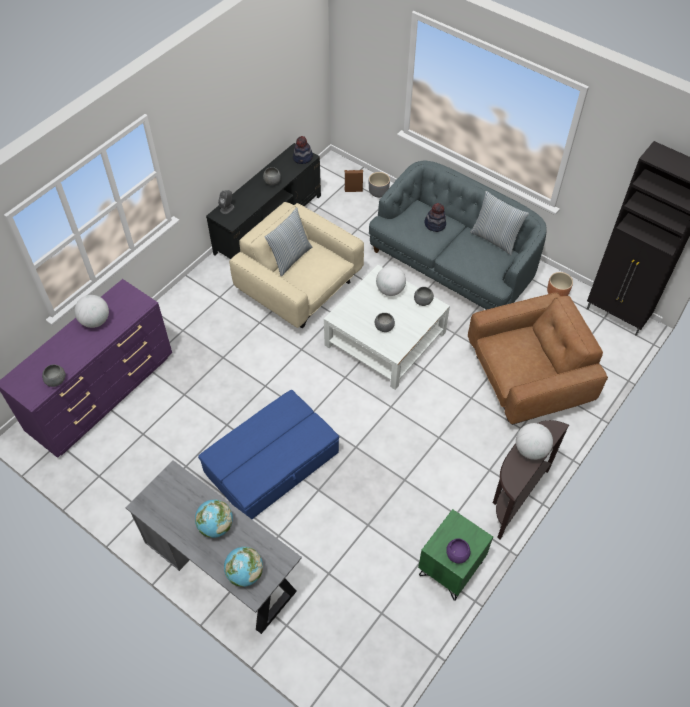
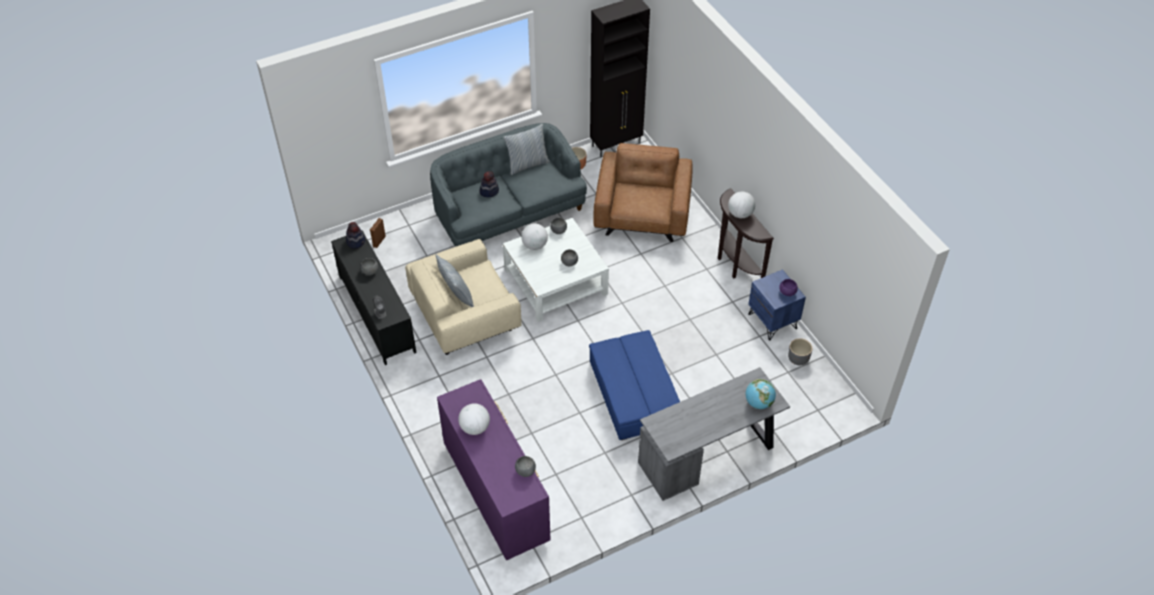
camera: 65 degrees left, 5 degrees down
globe [195,500,233,538] -> none
grey planter [369,172,390,198] -> grey planter moved to [788,338,812,365]
green nightstand [418,509,493,601] -> blue nightstand [748,269,806,341]

